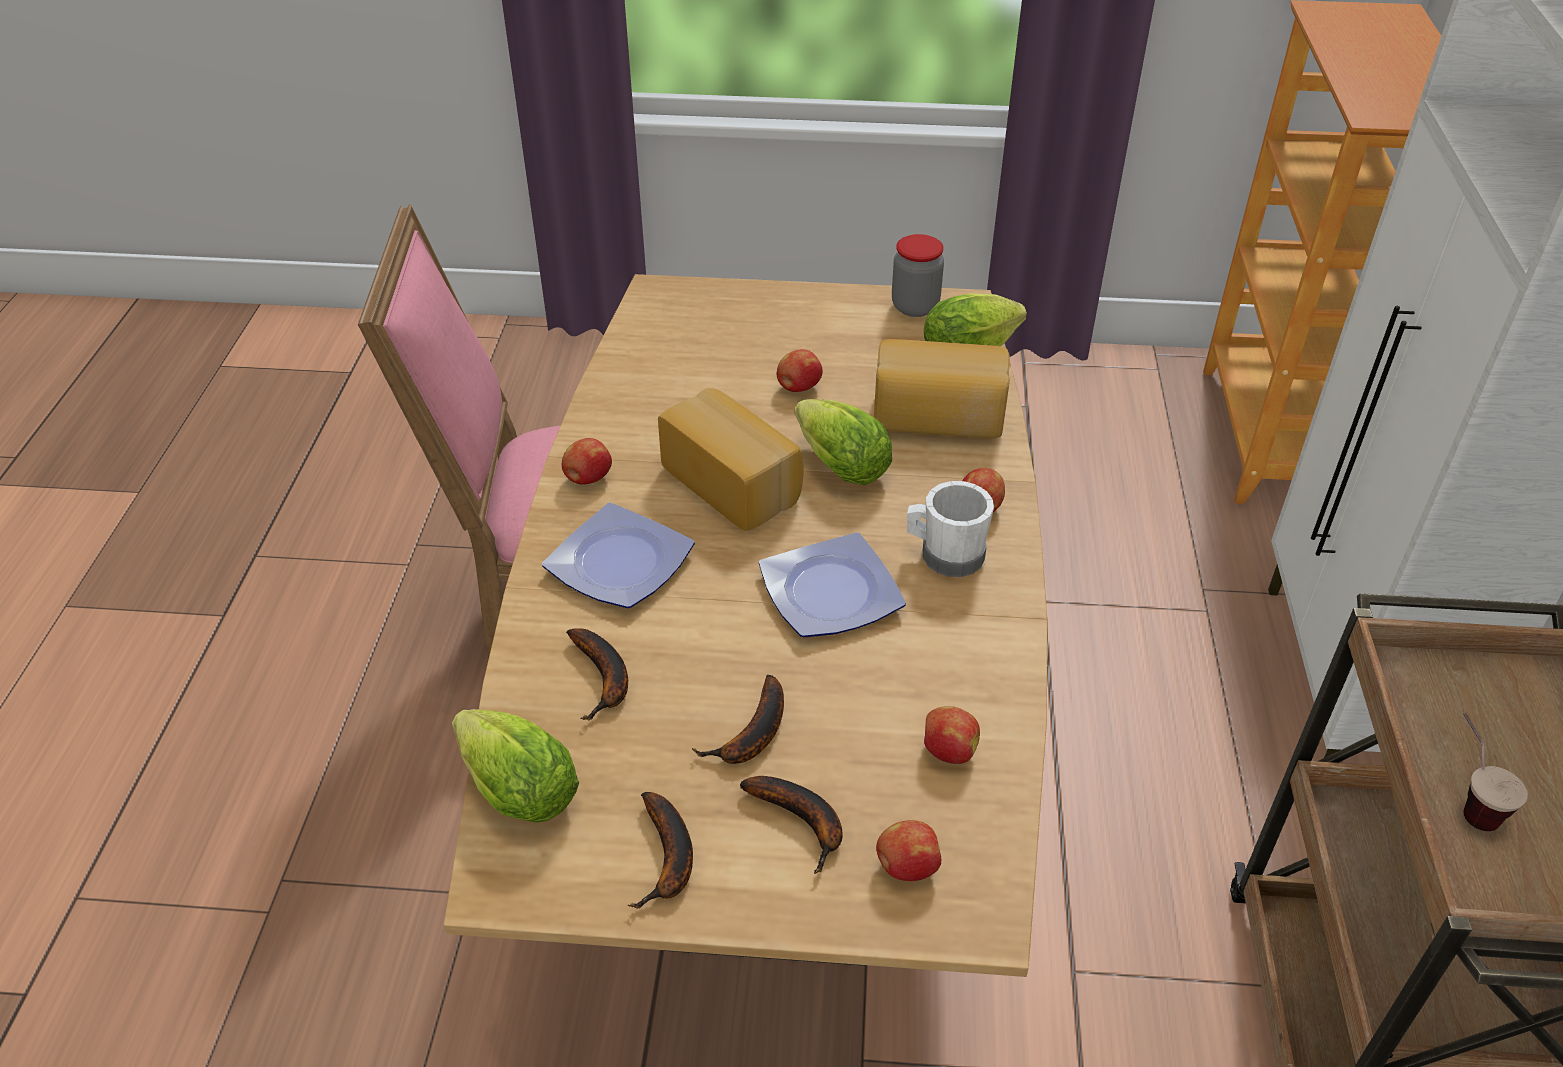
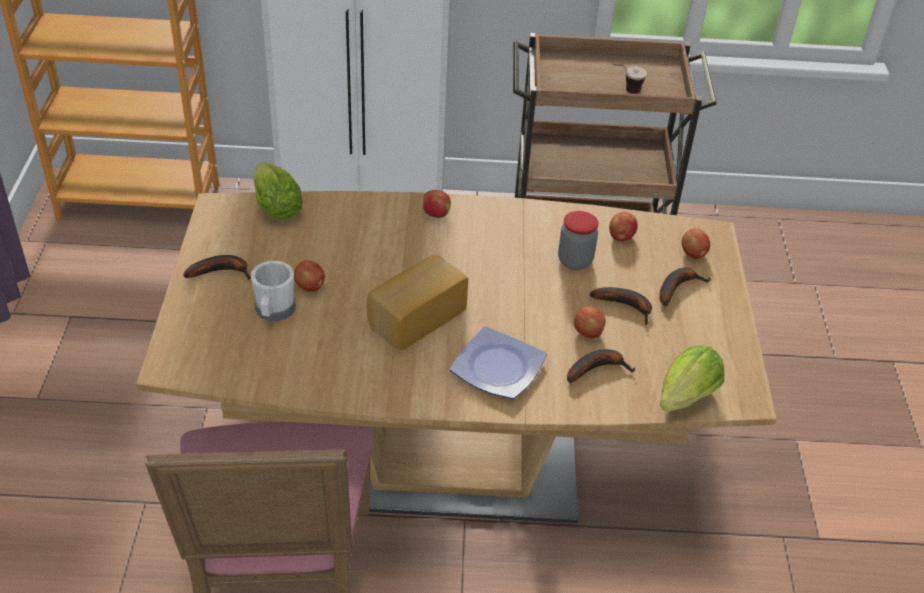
camera: 95 degrees left, 0 degrees up
apple [562,438,612,484] -> apple moved to [574,306,606,338]
banana [628,792,693,909] -> banana moved to [183,255,251,280]
plate [759,532,906,637] -> none
lettuce [794,399,892,485] -> none
bread [874,339,1010,438] -> none
jar [892,234,944,317] -> jar moved to [558,211,598,270]
white mug [907,481,994,577] -> white mug moved to [251,261,296,322]

